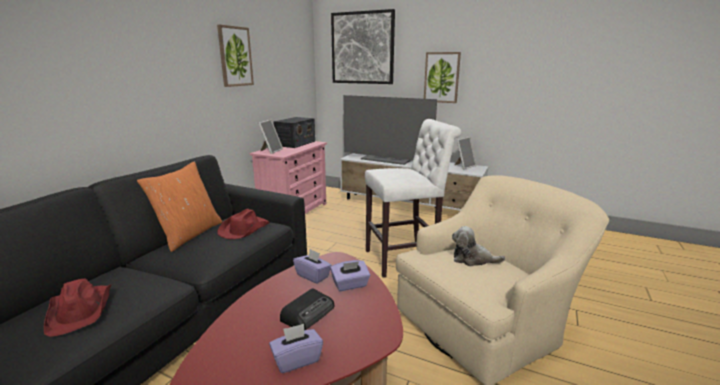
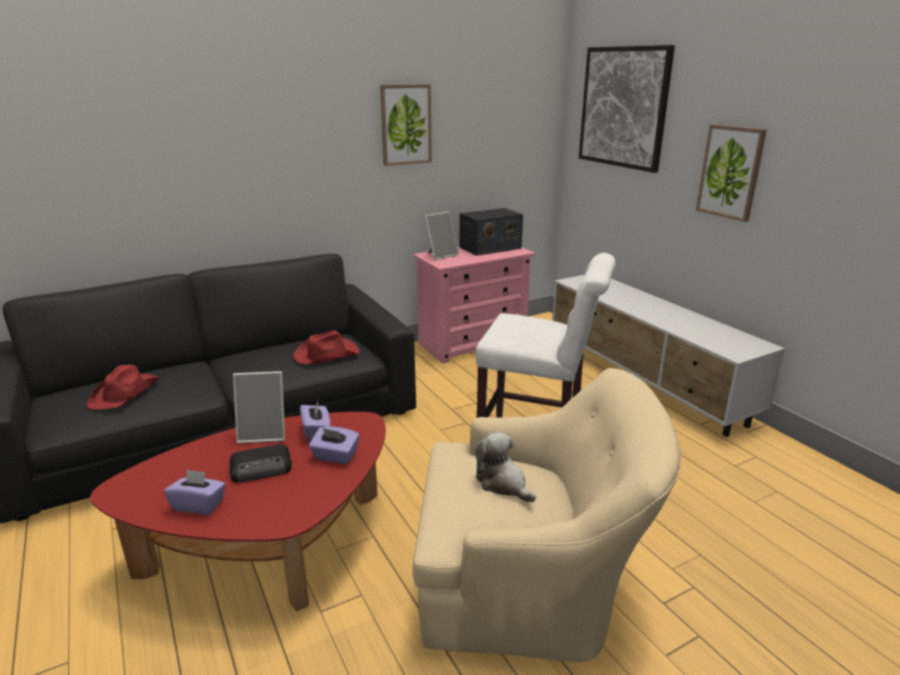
camera: 35 degrees right, 5 degrees up
orange pillow [137,162,222,252] -> none
television [343,95,437,165] -> none
picture frame [454,137,476,169] -> picture frame moved to [233,371,285,443]

